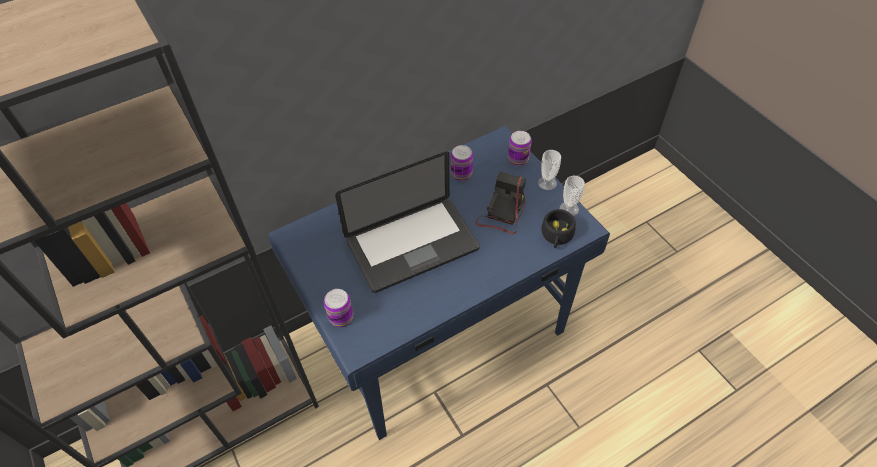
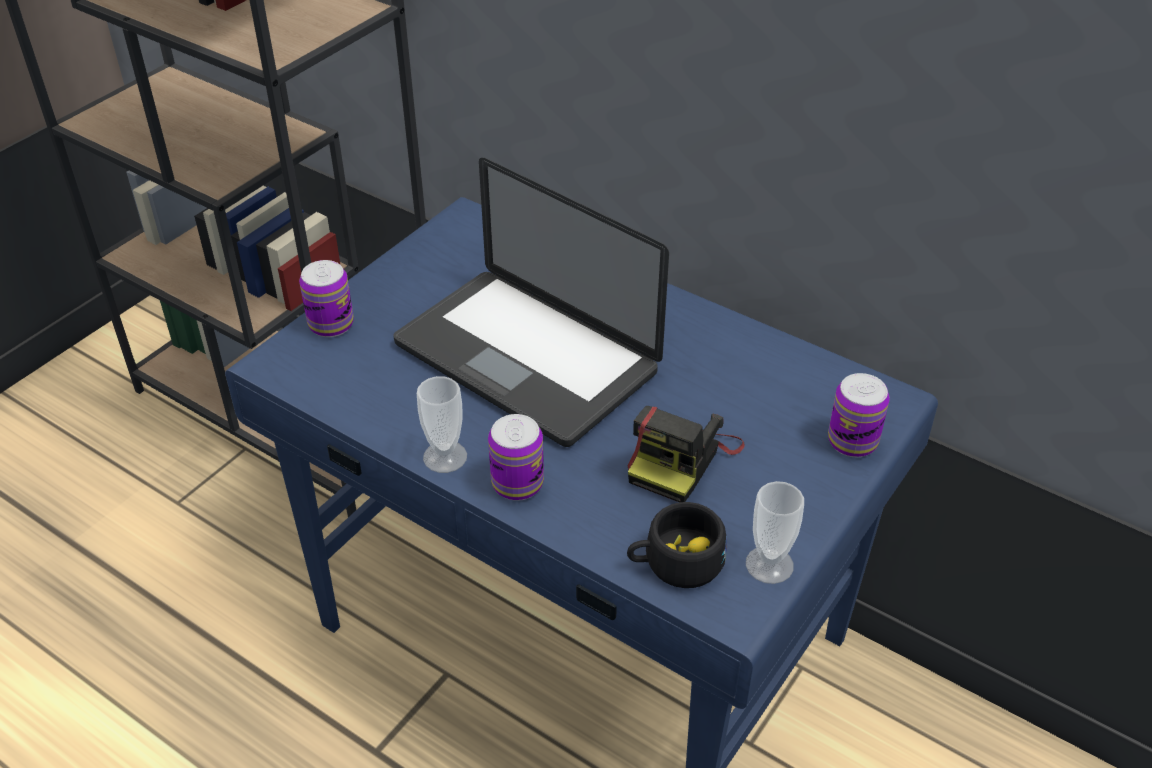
camera: 65 degrees right, 10 degrees down
can [451,145,473,181] -> can moved to [488,414,544,501]
camera [476,172,526,234] -> camera turned 120 degrees clockwise [627,406,745,502]
cup [538,150,561,190] -> cup moved to [417,376,467,473]

